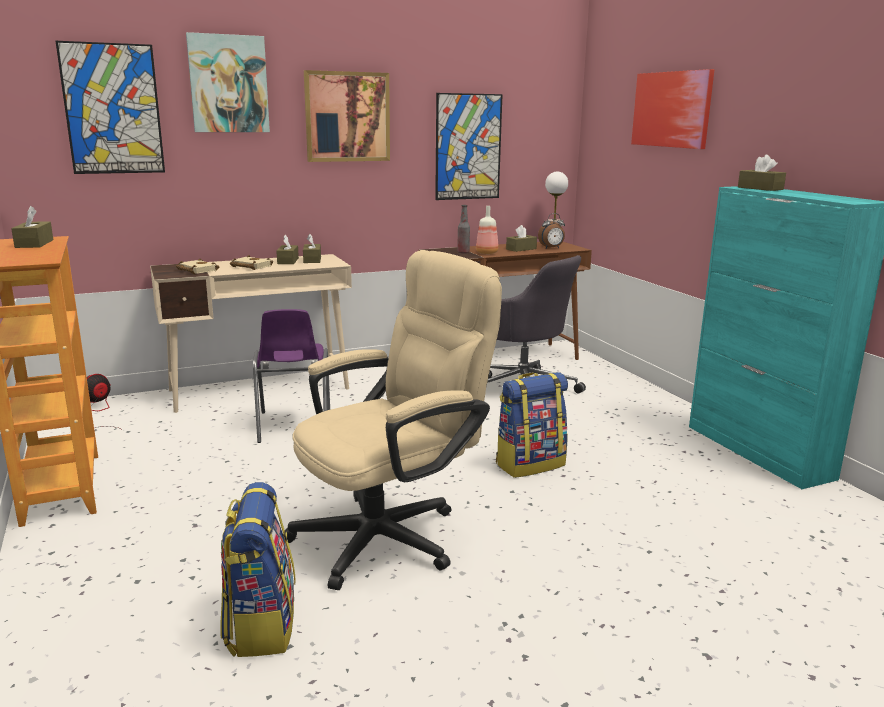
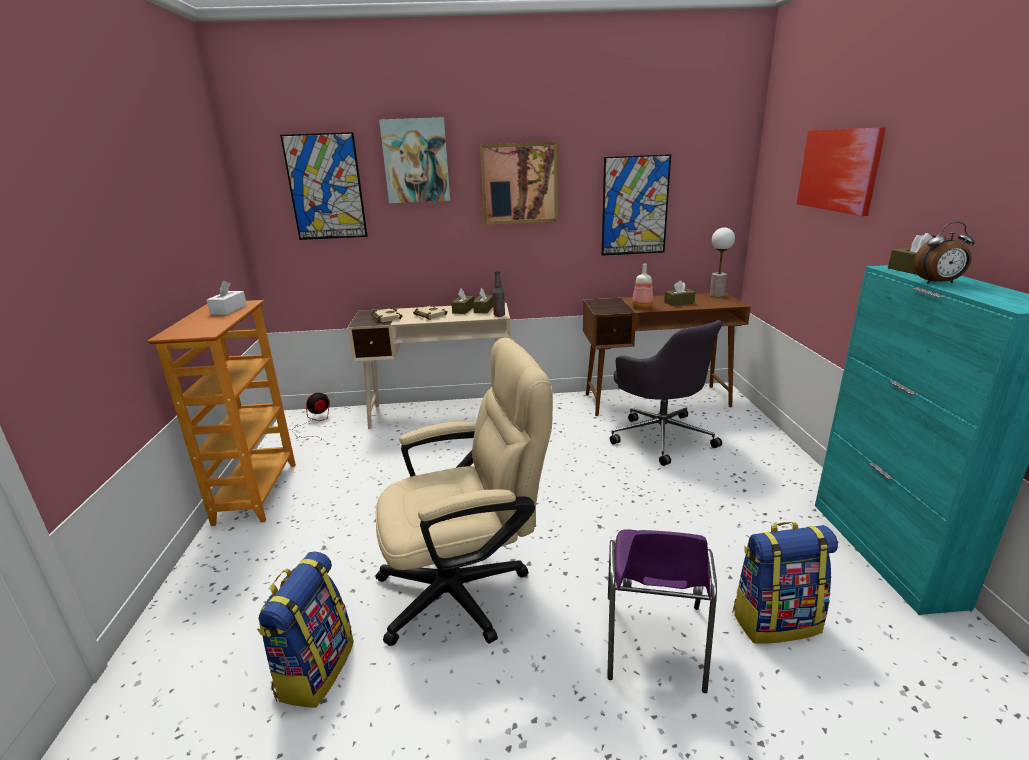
camera: 20 degrees right, 5 degrees up
brown tissue box [11,206,53,248] -> white tissue box [207,281,247,315]
purple chair [253,309,330,443] -> purple chair moved to [607,529,717,693]
bottle [457,205,470,254] -> bottle moved to [493,271,505,317]
backpack [496,372,568,478] -> backpack moved to [733,522,838,644]
alarm clock [538,213,565,248] -> alarm clock moved to [914,222,975,284]

